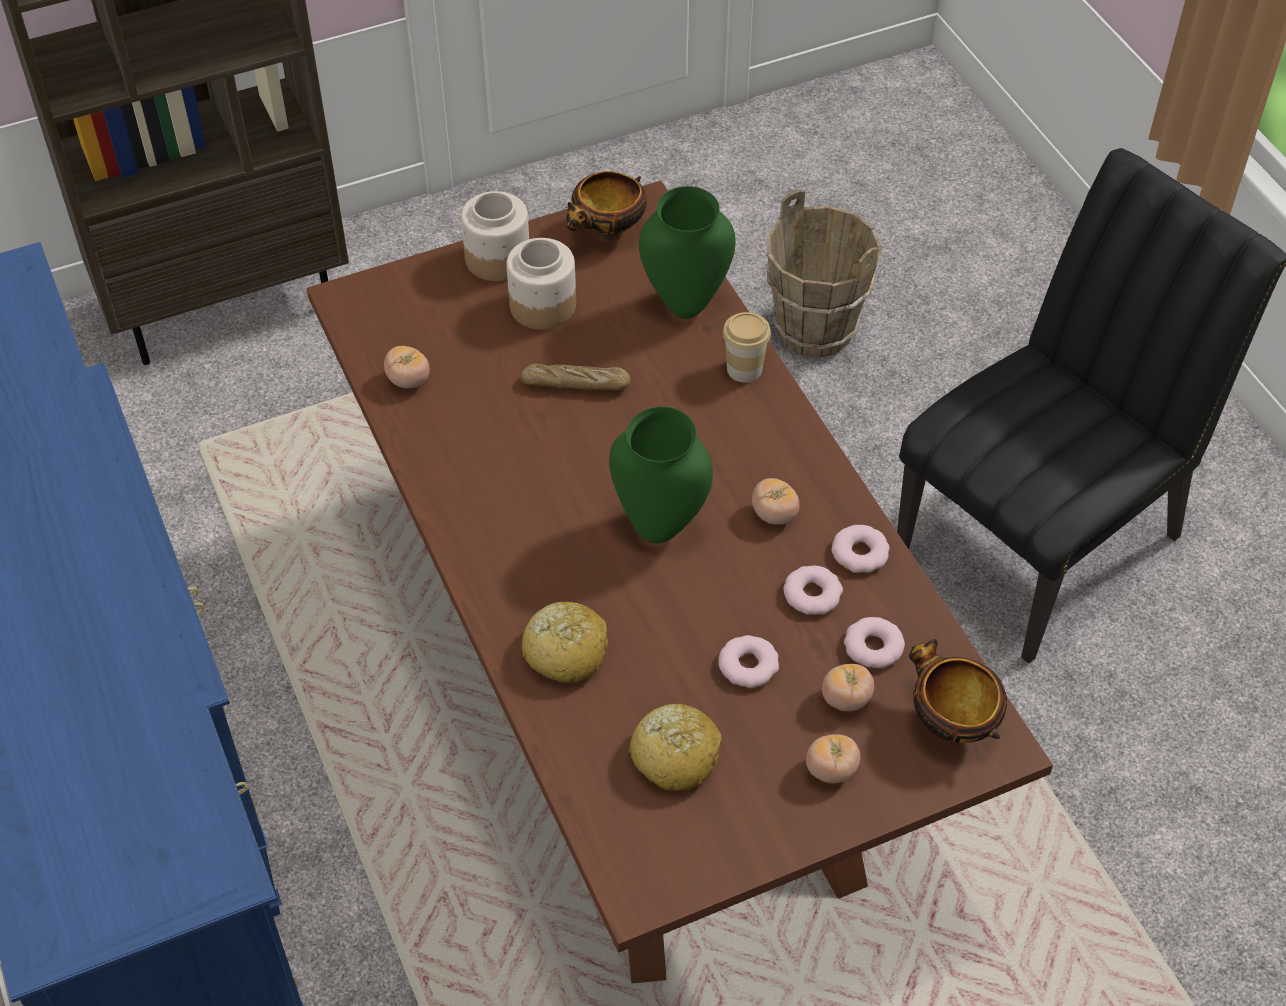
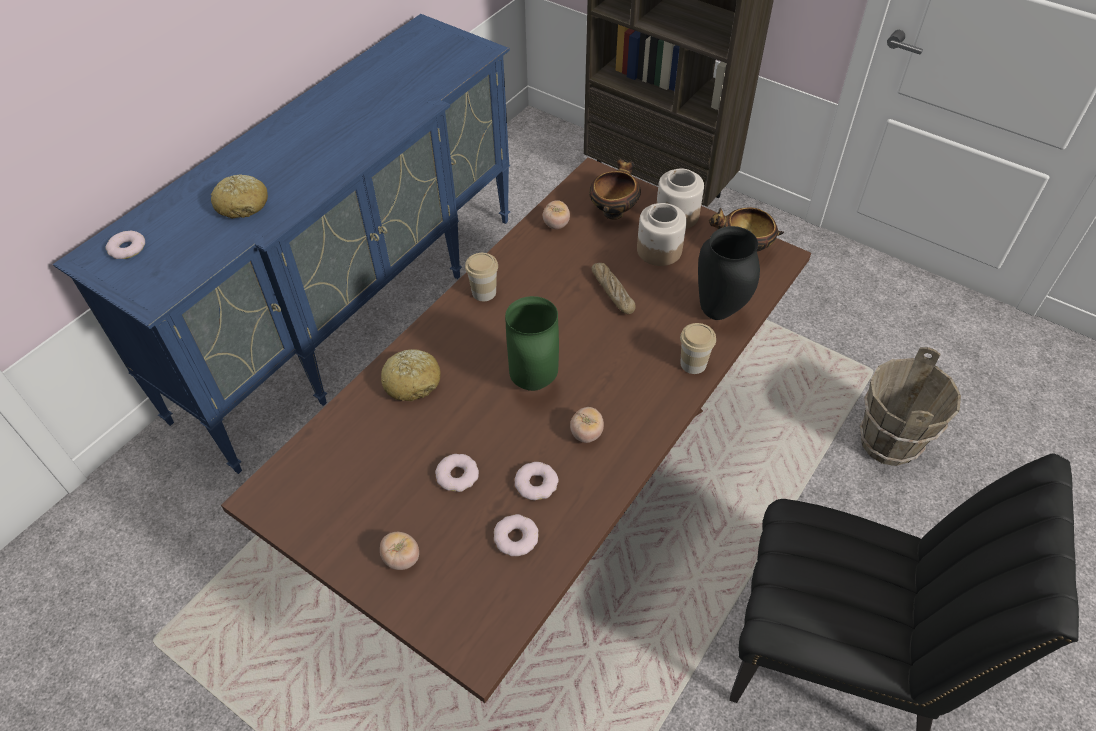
camera: 60 degrees right, 0 degrees up
bread [629,704,722,791] -> bread moved to [211,174,268,219]
green vase [639,186,736,319] -> black vase [698,226,760,320]
tomato [822,664,874,711] -> none
donut [831,525,889,573] -> donut moved to [105,230,145,259]
bowl [909,639,1007,743] -> bowl moved to [589,159,641,220]
none -> cup [465,253,498,301]

